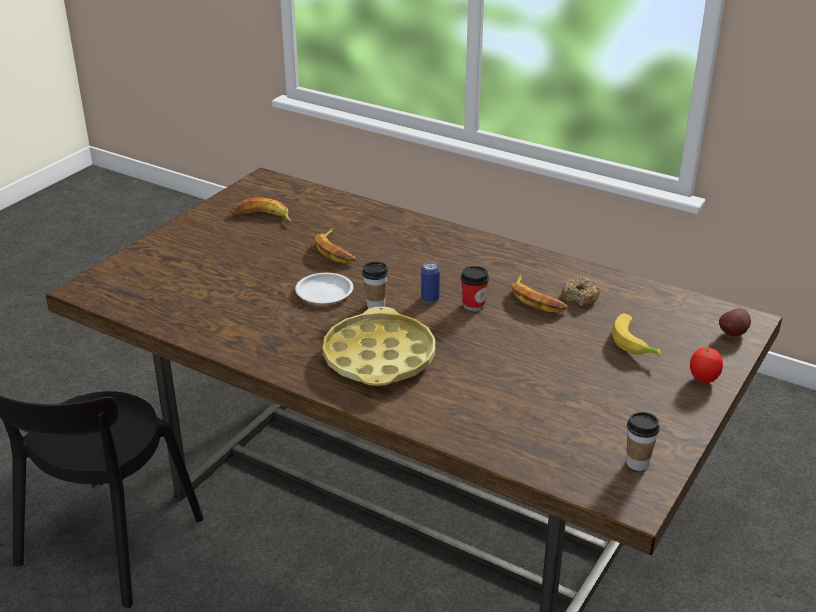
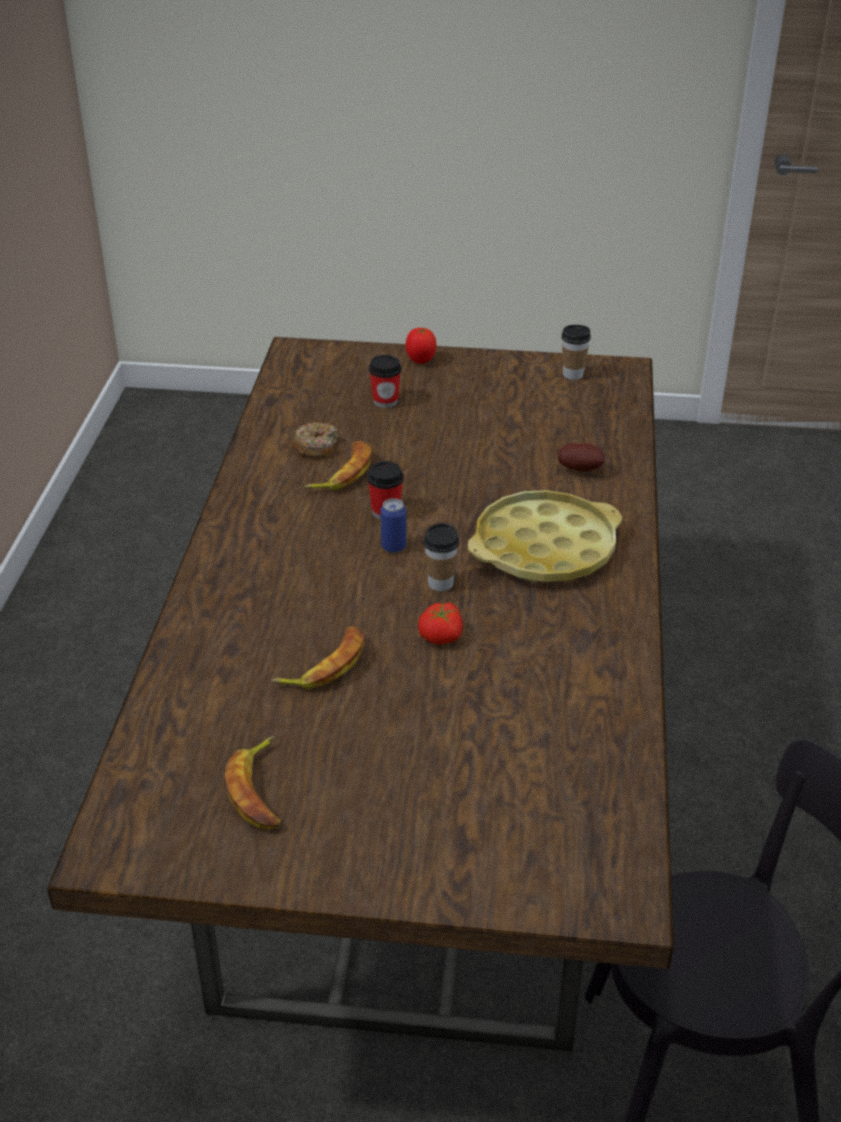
camera: 115 degrees left, 5 degrees up
white plate [295,273,353,304] -> tomato [418,602,463,645]
banana [612,314,660,357] -> cup [369,355,401,408]
potato [719,308,751,336] -> potato moved to [558,443,605,472]

